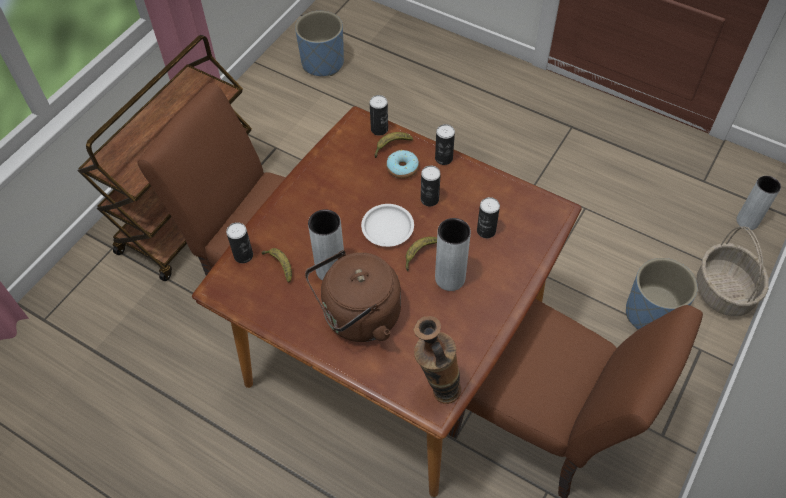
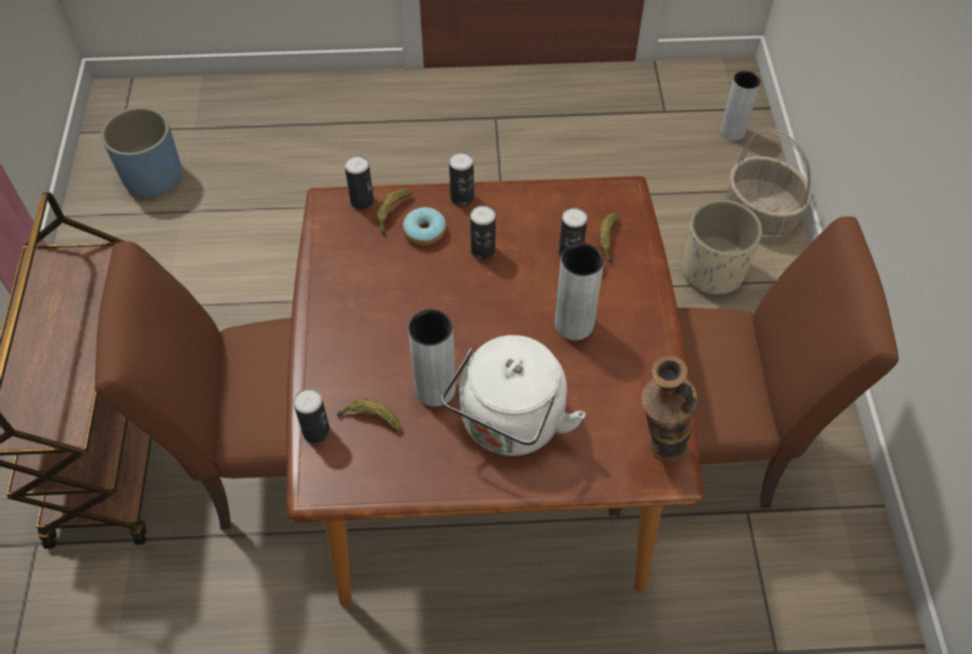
camera: 35 degrees left, 0 degrees up
brown kettle [305,250,401,342] -> white kettle [441,335,586,456]
white plate [361,204,414,247] -> none
banana [405,237,437,271] -> banana moved to [599,213,620,263]
blue planter [626,258,698,330] -> beige planter [682,200,762,294]

